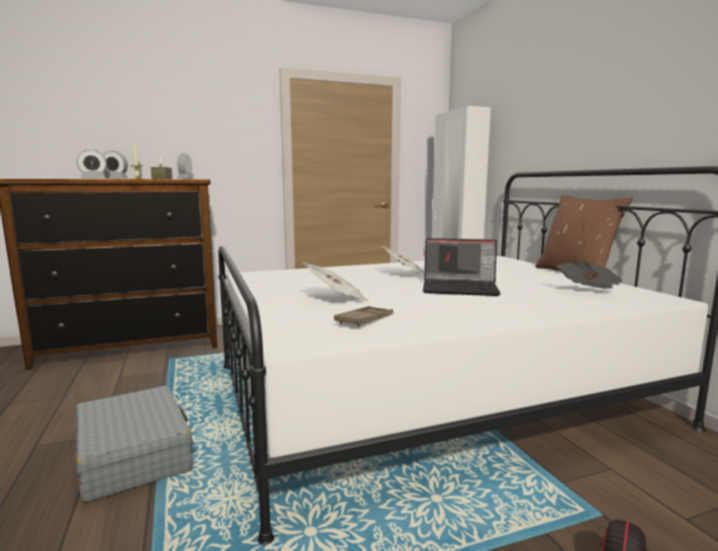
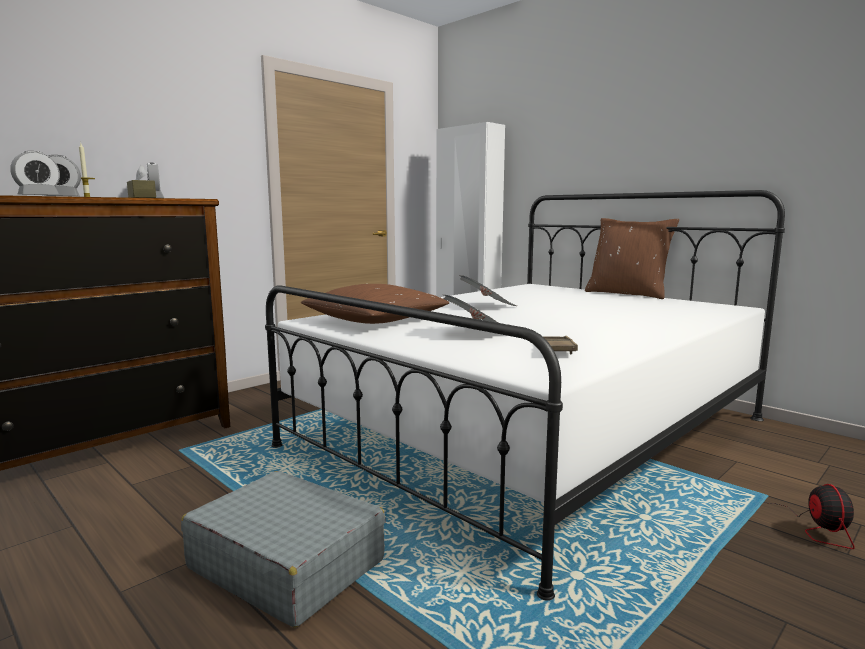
camera: 25 degrees left, 0 degrees up
laptop [423,238,501,296] -> none
newspaper [556,261,622,289] -> none
none -> brown pillow [301,284,449,324]

